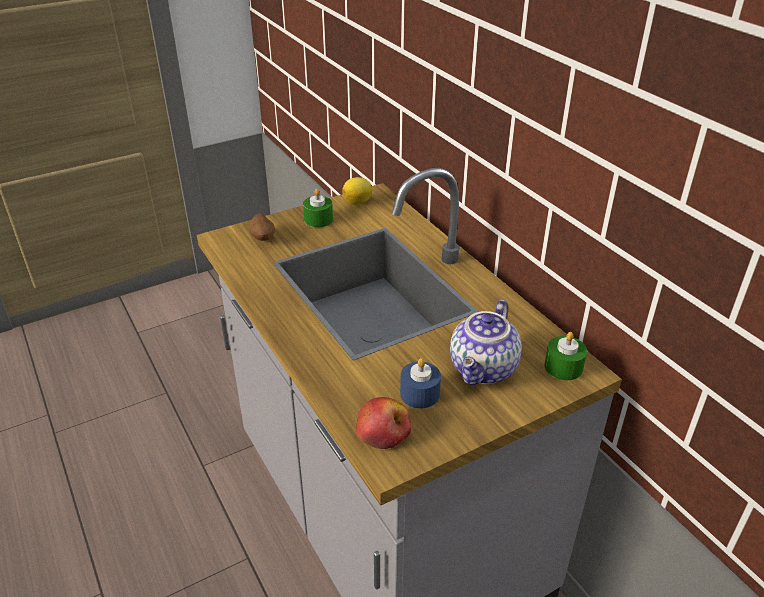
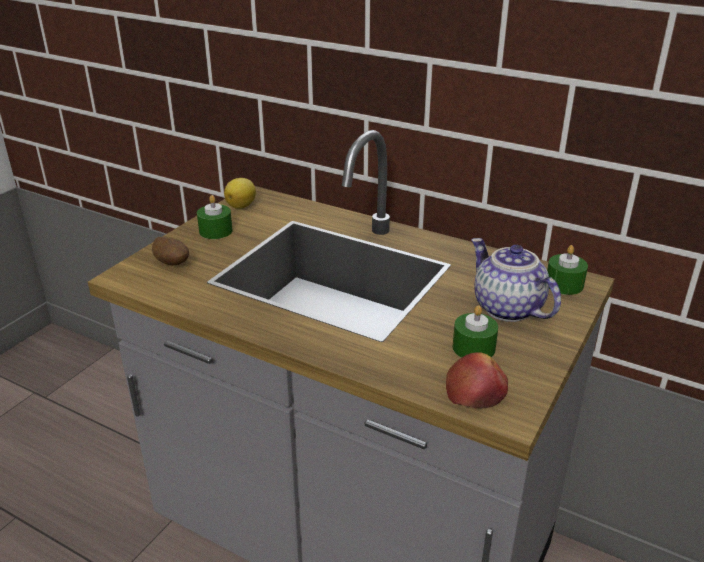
camera: 30 degrees left, 5 degrees down
blue candle [400,358,441,408] -> green candle [453,305,498,358]
teapot [450,299,522,385] -> teapot turned 150 degrees clockwise [471,238,561,322]

